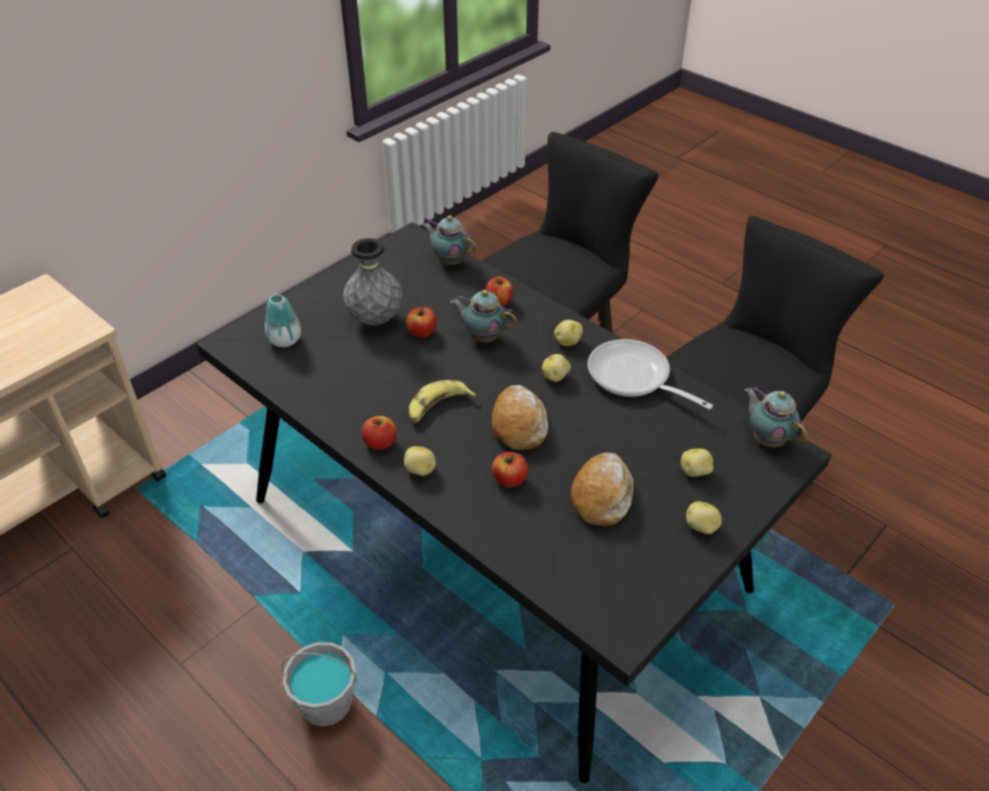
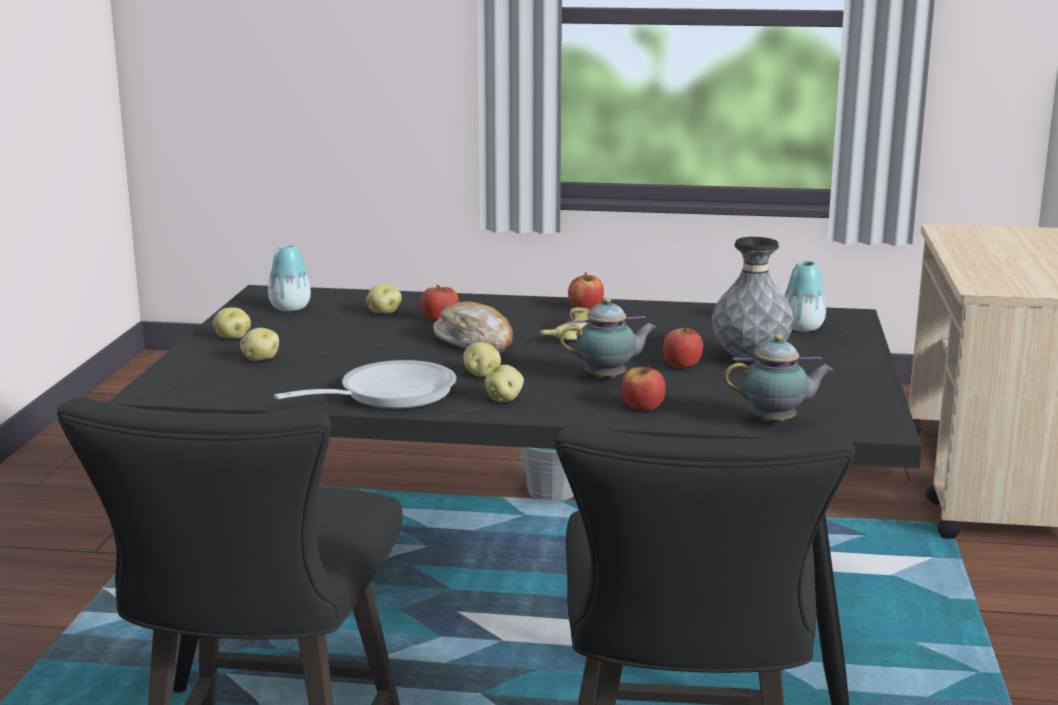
camera: 145 degrees right, 25 degrees down
potato [404,446,436,476] -> potato moved to [366,284,402,313]
bread [570,452,634,526] -> none
frying pan [588,339,713,409] -> frying pan turned 45 degrees counterclockwise [274,360,457,409]
teapot [745,387,807,447] -> none
none -> vase [268,245,311,311]

